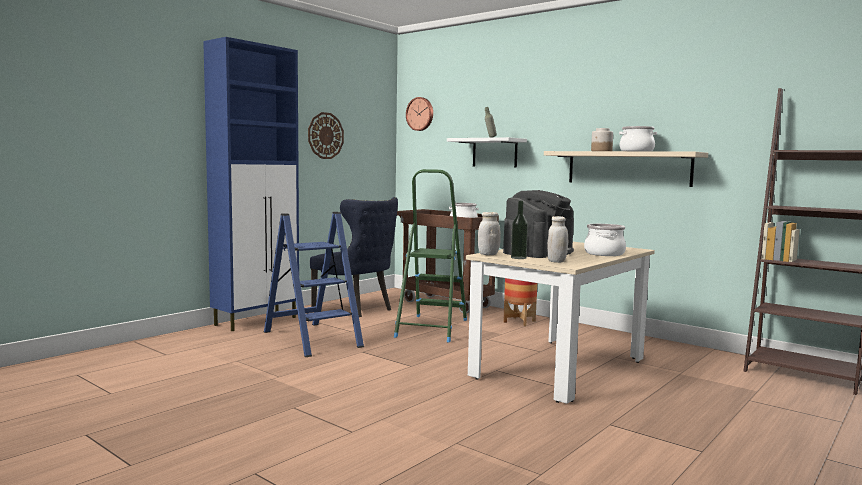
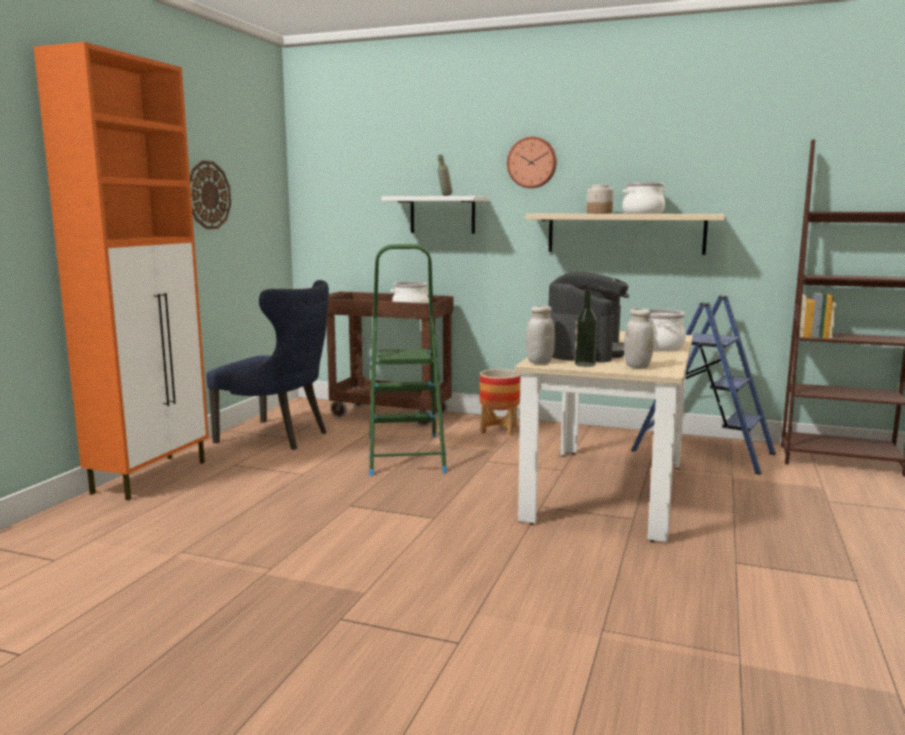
camera: 20 degrees left, 5 degrees up
blue cabinet [203,37,299,331] -> orange cabinet [34,42,209,500]
blue step ladder [264,212,364,357] -> blue step ladder moved to [630,295,776,475]
wall clock [406,97,433,131] -> wall clock moved to [507,137,557,188]

